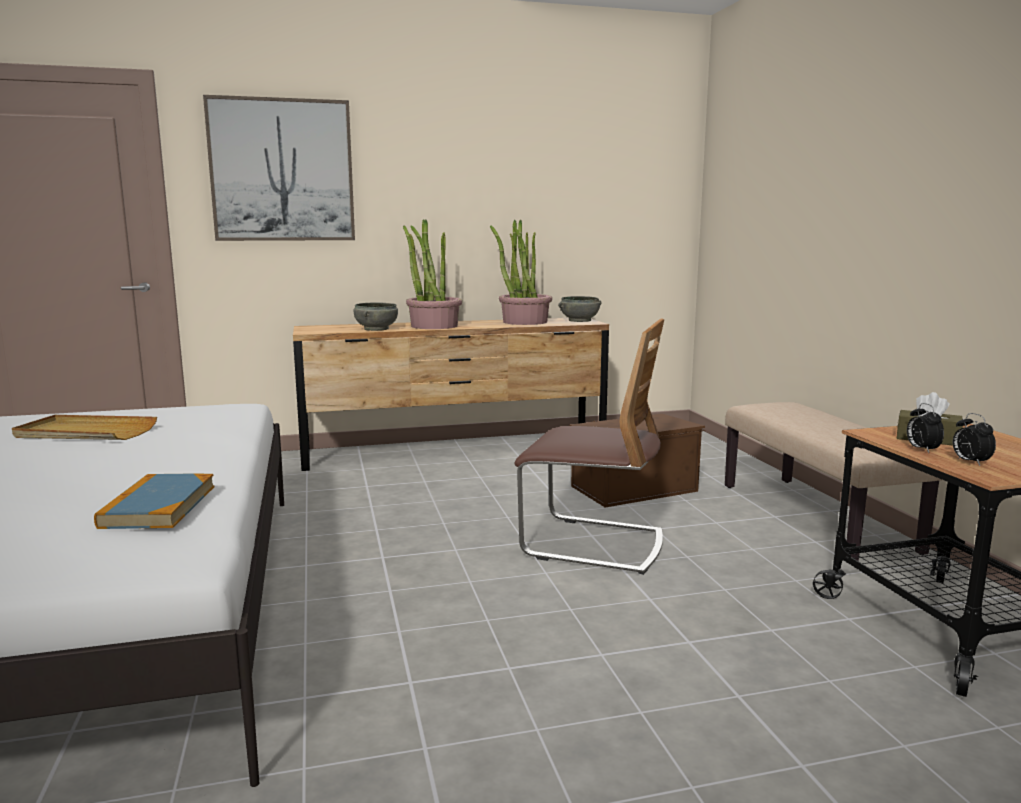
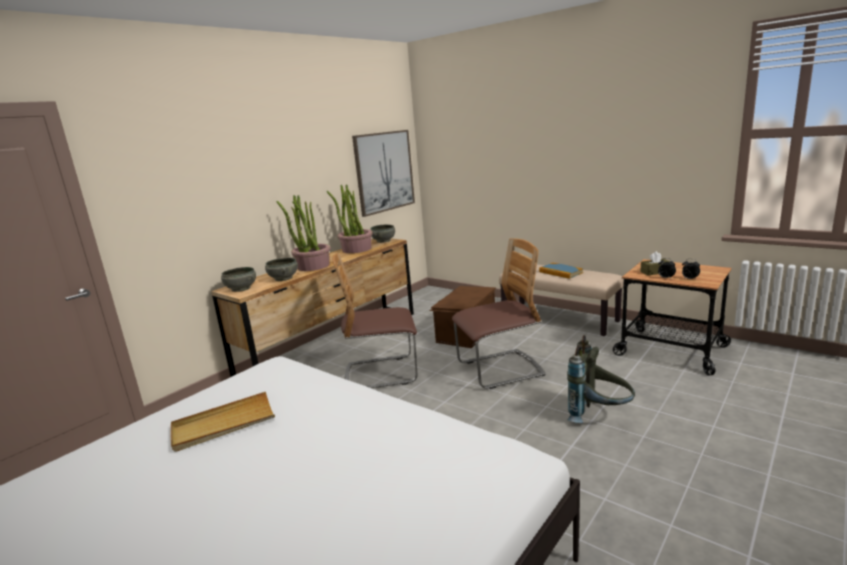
camera: 35 degrees left, 5 degrees up
book [94,473,214,529] -> book moved to [539,263,583,279]
picture [203,95,355,241] -> picture moved to [352,130,415,217]
none -> grey bowl [221,267,256,292]
none -> chair [333,253,418,388]
none -> grey backpack [567,335,635,423]

